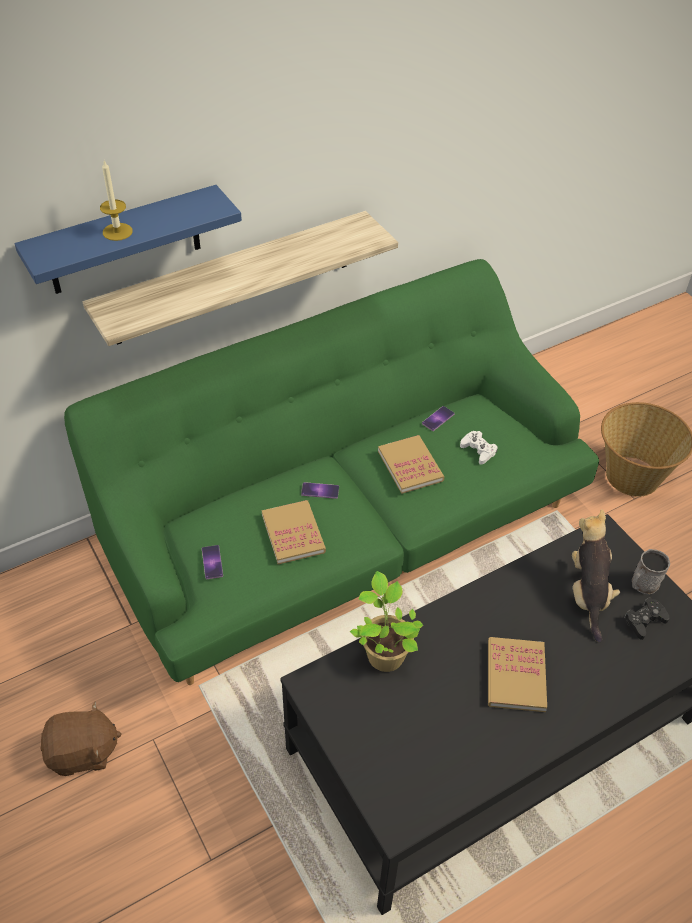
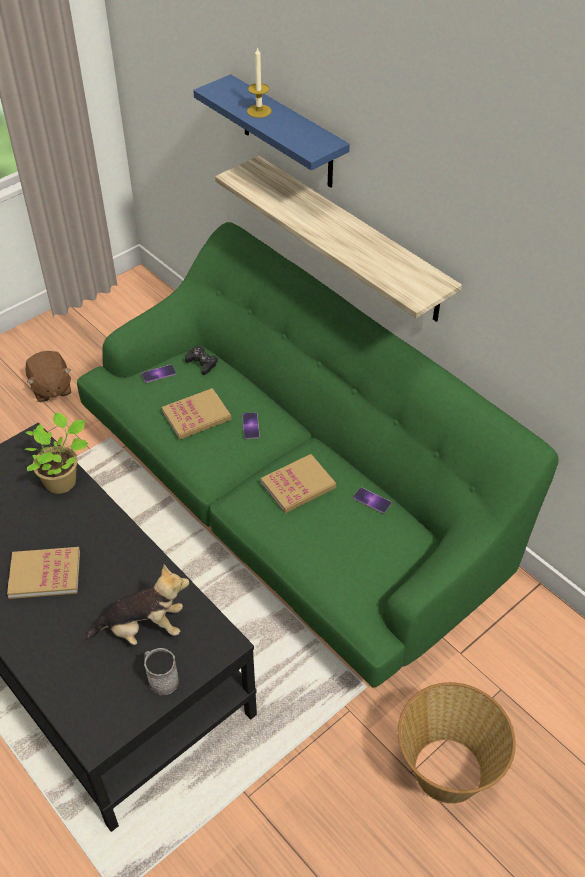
camera: 80 degrees right, 0 degrees up
white game controller [460,431,498,465] -> none
black game controller [624,597,669,640] -> black game controller moved to [185,346,218,375]

